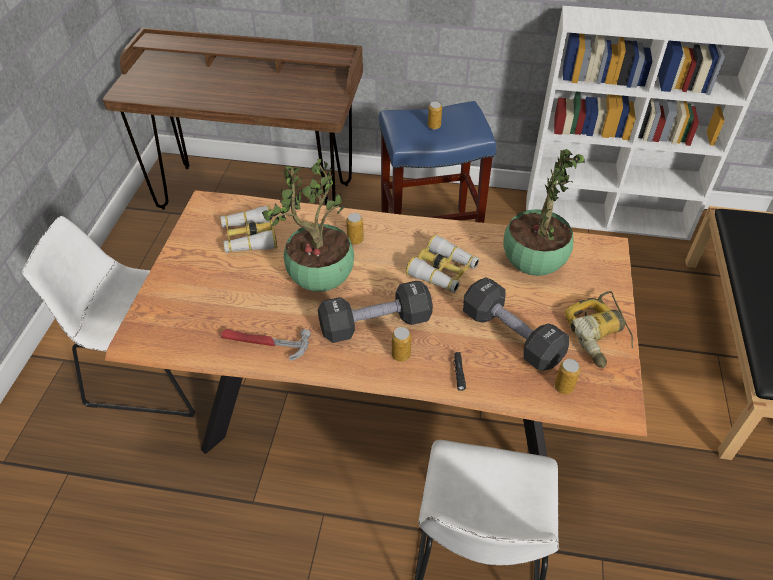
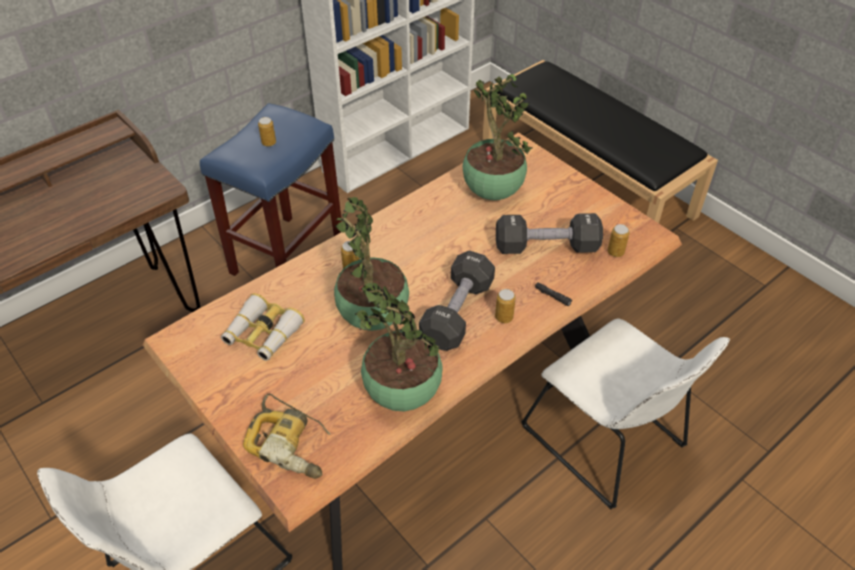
camera: 50 degrees left, 0 degrees up
hammer [221,329,311,361] -> potted plant [355,283,443,411]
binoculars [406,234,480,293] -> none
power drill [565,291,633,368] -> power drill moved to [243,393,330,479]

